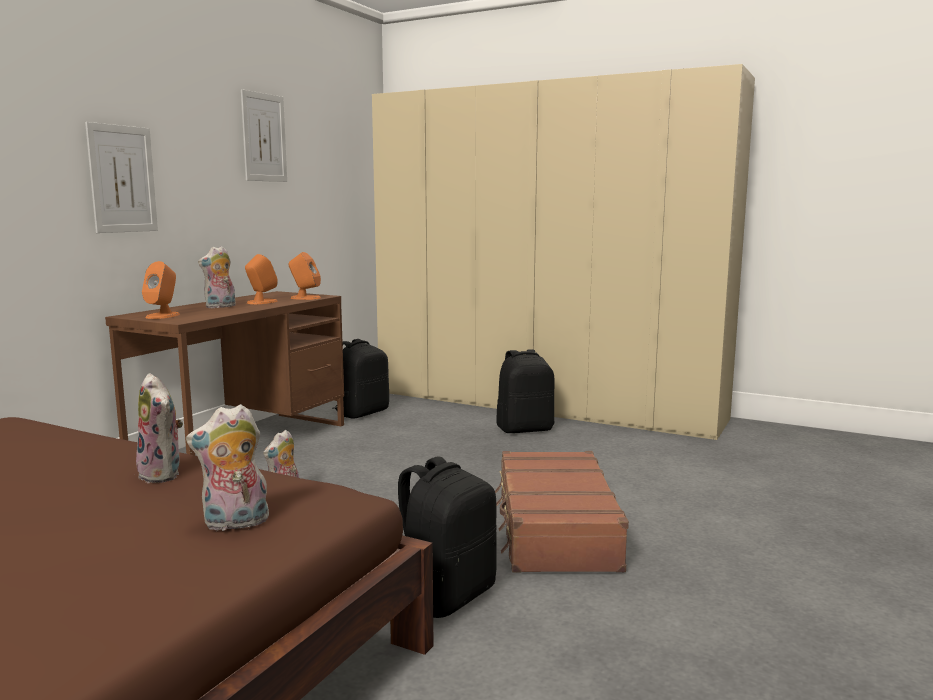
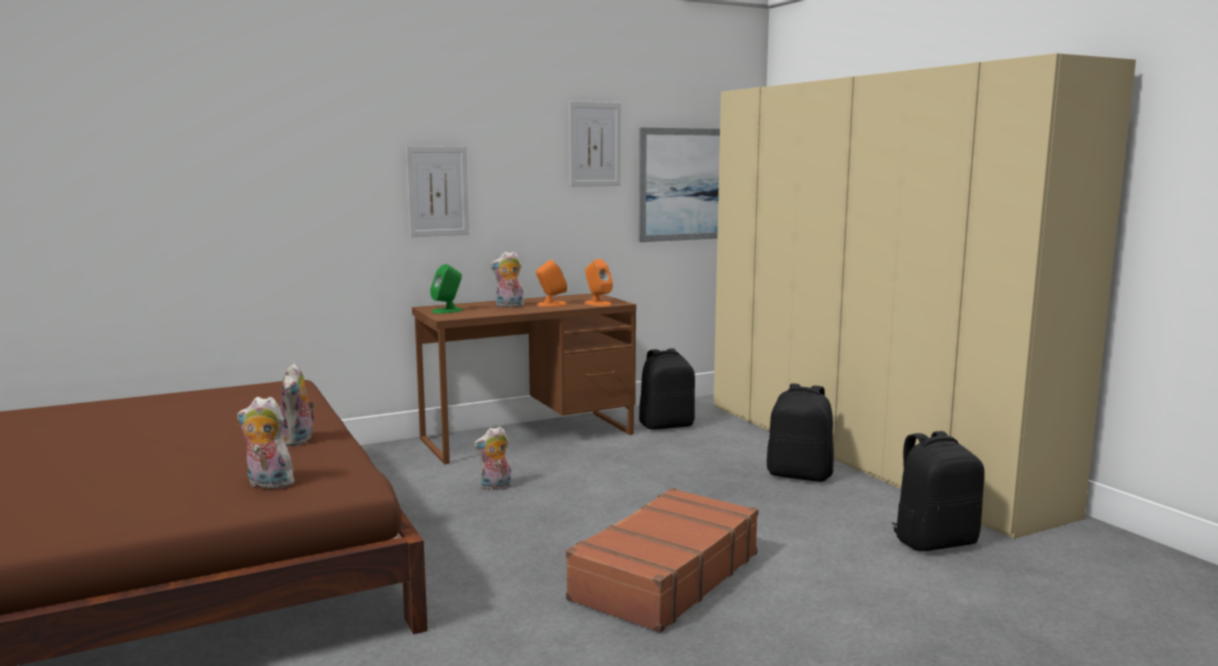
camera: 35 degrees right, 0 degrees up
orange speaker [142,261,180,319] -> green speaker [430,264,463,314]
black backpack [398,456,497,618] -> black backpack moved to [892,431,985,551]
none -> picture [638,127,720,242]

